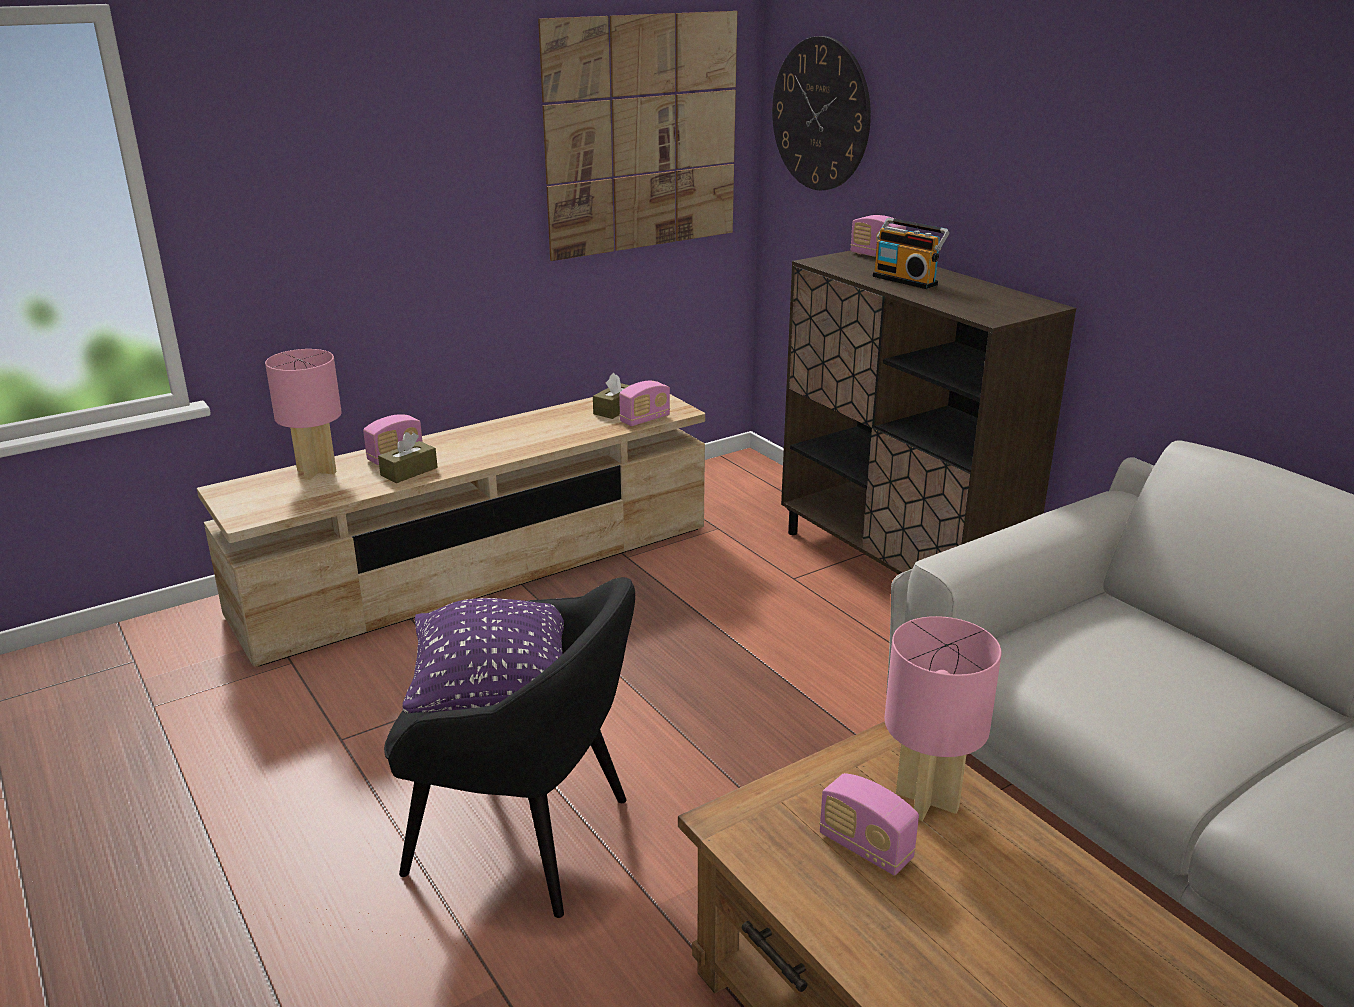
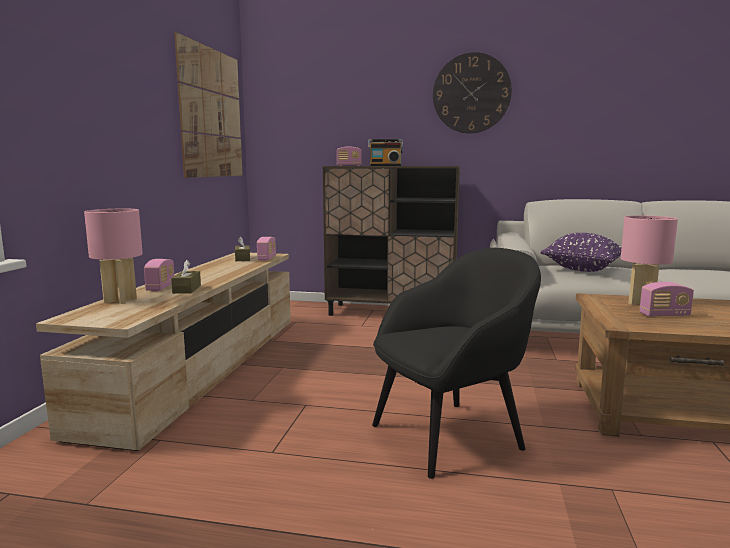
camera: 45 degrees left, 15 degrees down
purple pillow [403,598,564,714] -> purple pillow moved to [541,233,622,272]
wall clock [772,36,871,191] -> wall clock moved to [433,52,512,134]

